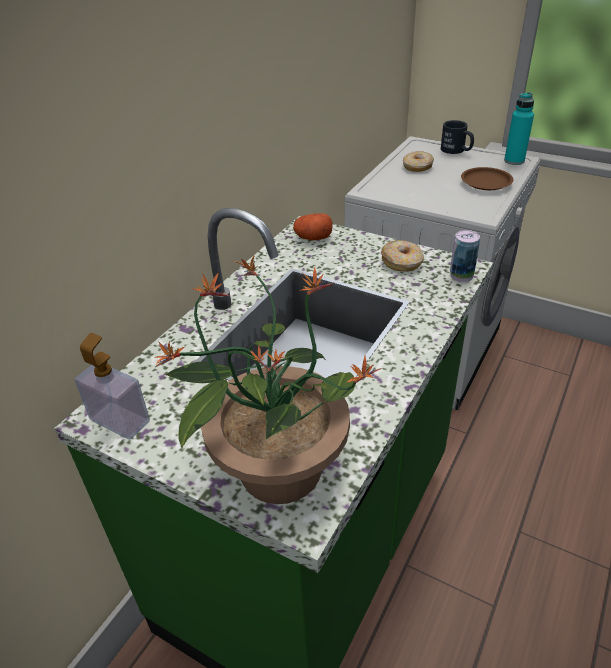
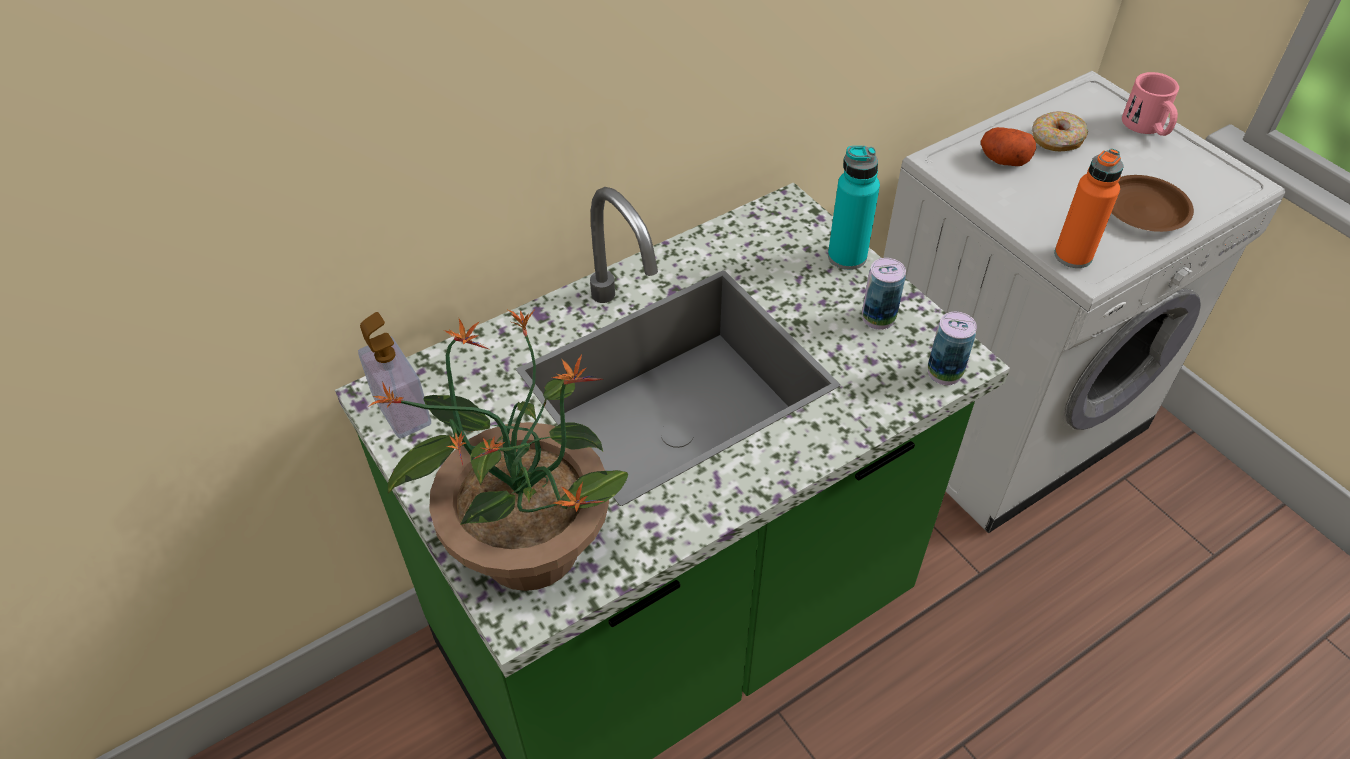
camera: 25 degrees right, 10 degrees up
potato [293,213,333,240] -> potato moved to [981,127,1036,166]
donut [381,240,424,272] -> can [862,258,906,330]
black mug [441,120,474,154] -> pink mug [1122,72,1179,136]
turquoise bottle [504,92,534,165] -> turquoise bottle moved to [828,146,880,270]
none -> orange bottle [1054,148,1124,268]

